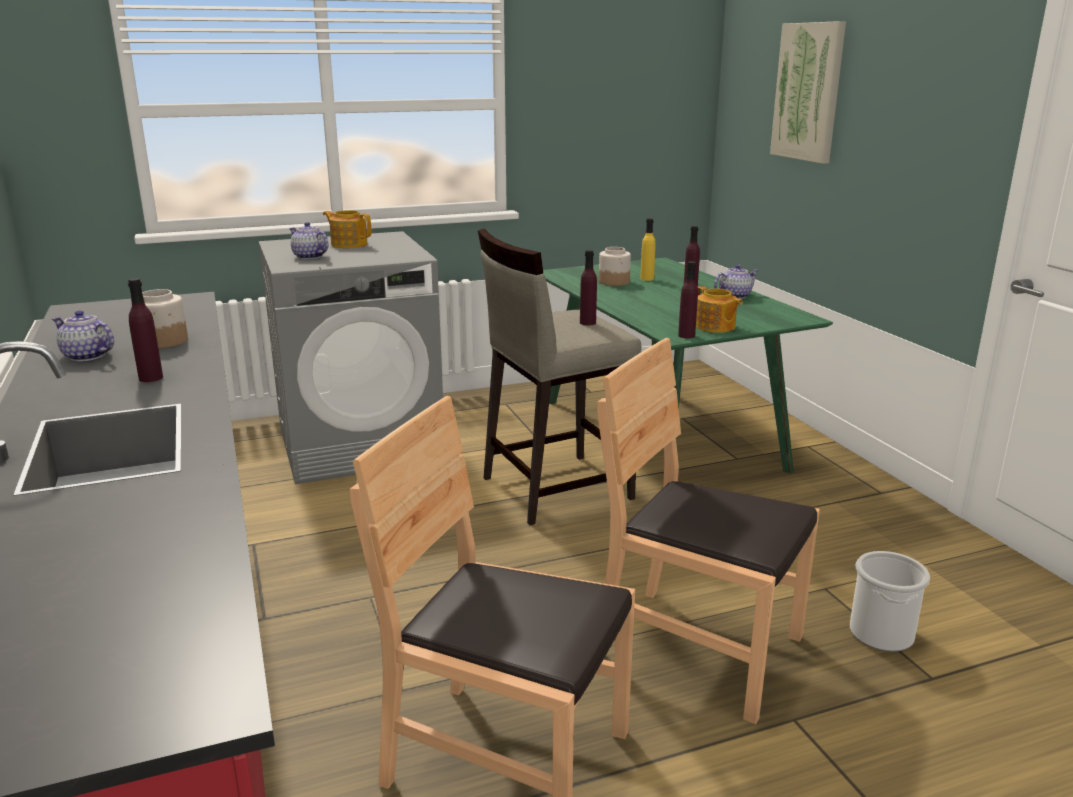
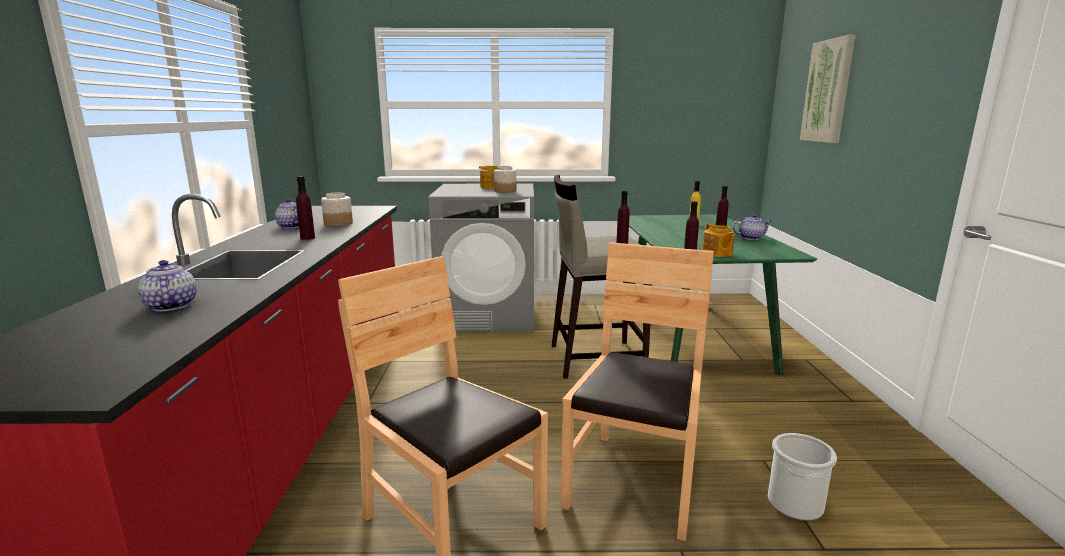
camera: 20 degrees right, 5 degrees down
teapot [289,222,329,260] -> teapot moved to [138,260,197,312]
brown chair [597,338,820,725] -> brown chair turned 60 degrees clockwise [561,242,714,541]
jar [599,247,631,286] -> jar moved to [494,166,516,193]

